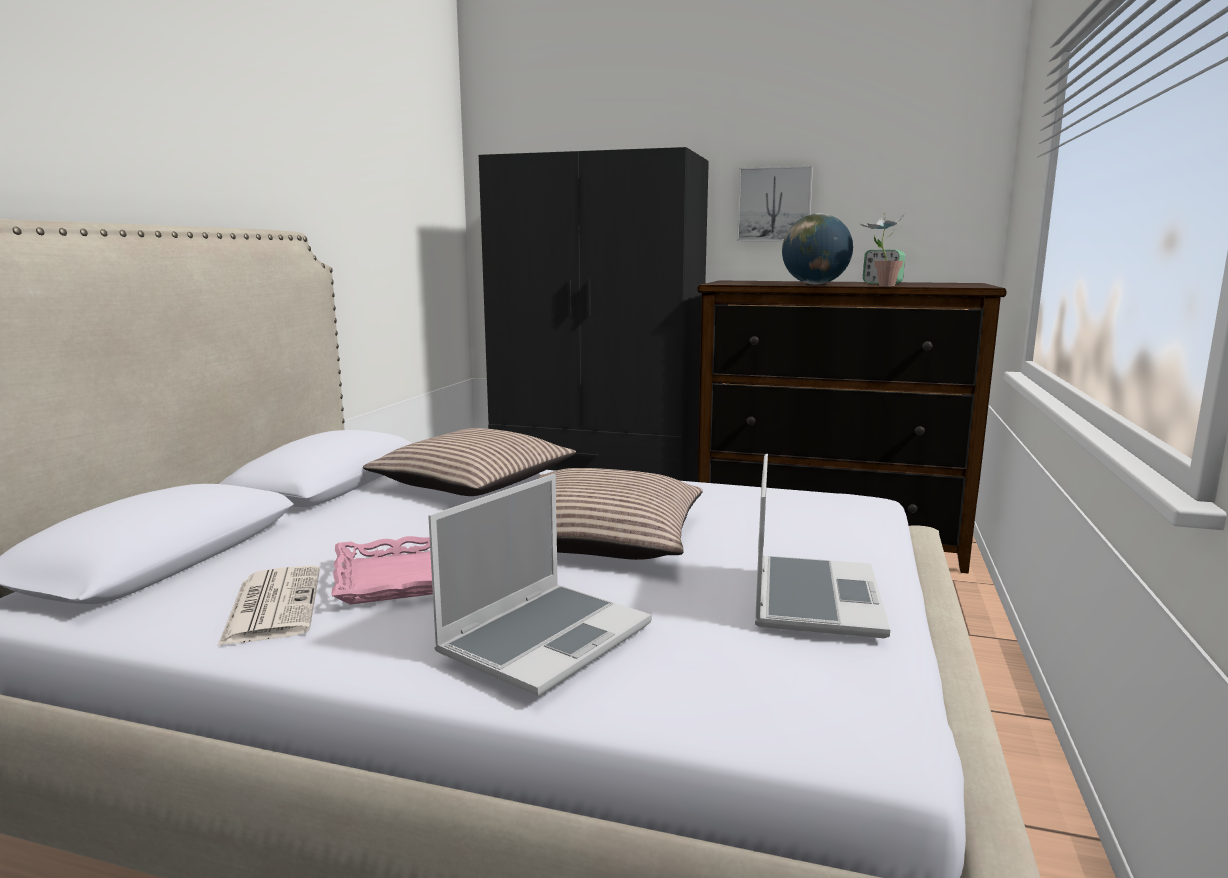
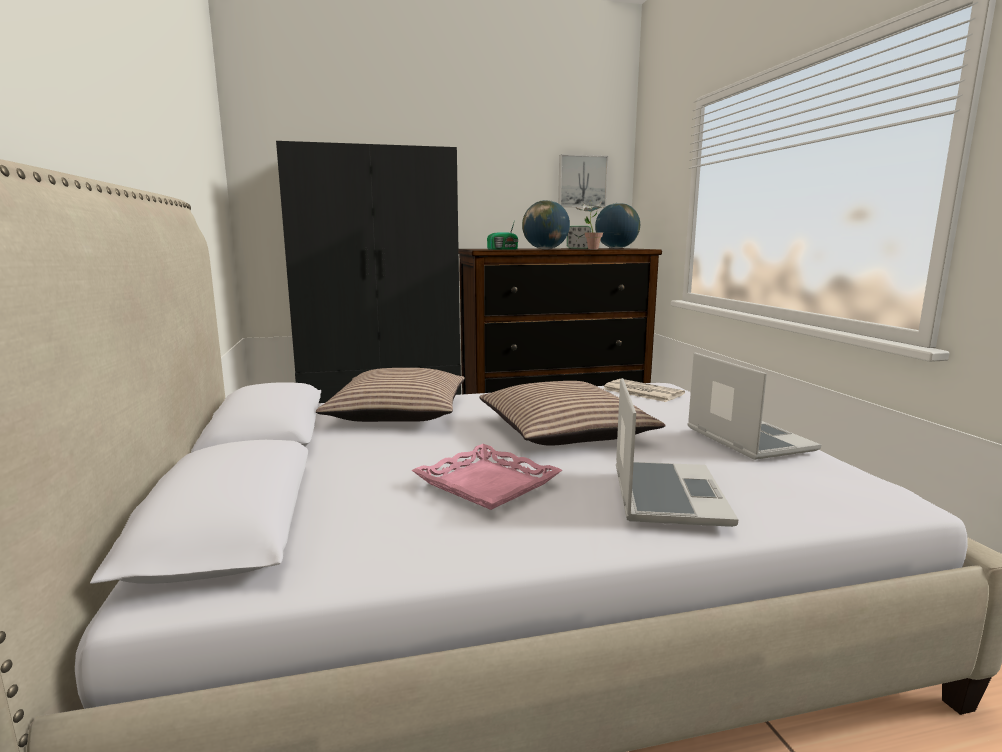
camera: 30 degrees left, 0 degrees up
newspaper [218,565,320,646] -> newspaper moved to [603,379,685,402]
picture [737,166,813,241] -> picture moved to [558,154,608,208]
none -> radio [487,220,518,250]
none -> globe [595,203,640,249]

